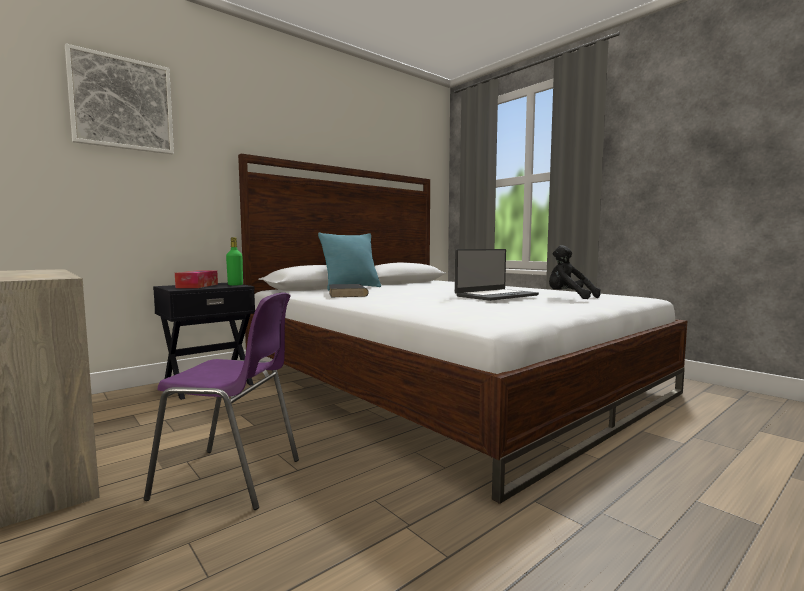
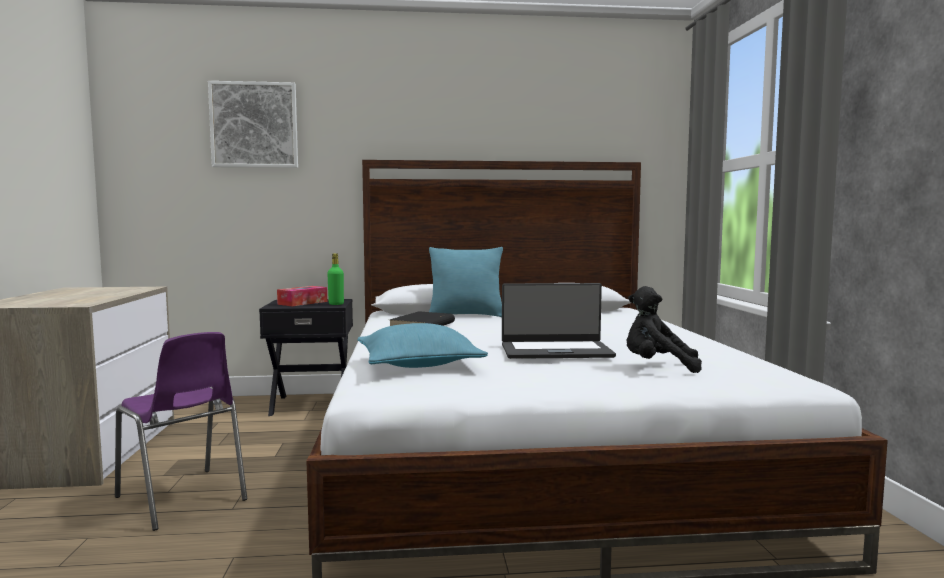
camera: 35 degrees right, 0 degrees up
black plush toy [549,245,601,299] -> black plush toy turned 60 degrees counterclockwise [626,286,702,373]
none -> turquoise pillow [357,323,488,368]

